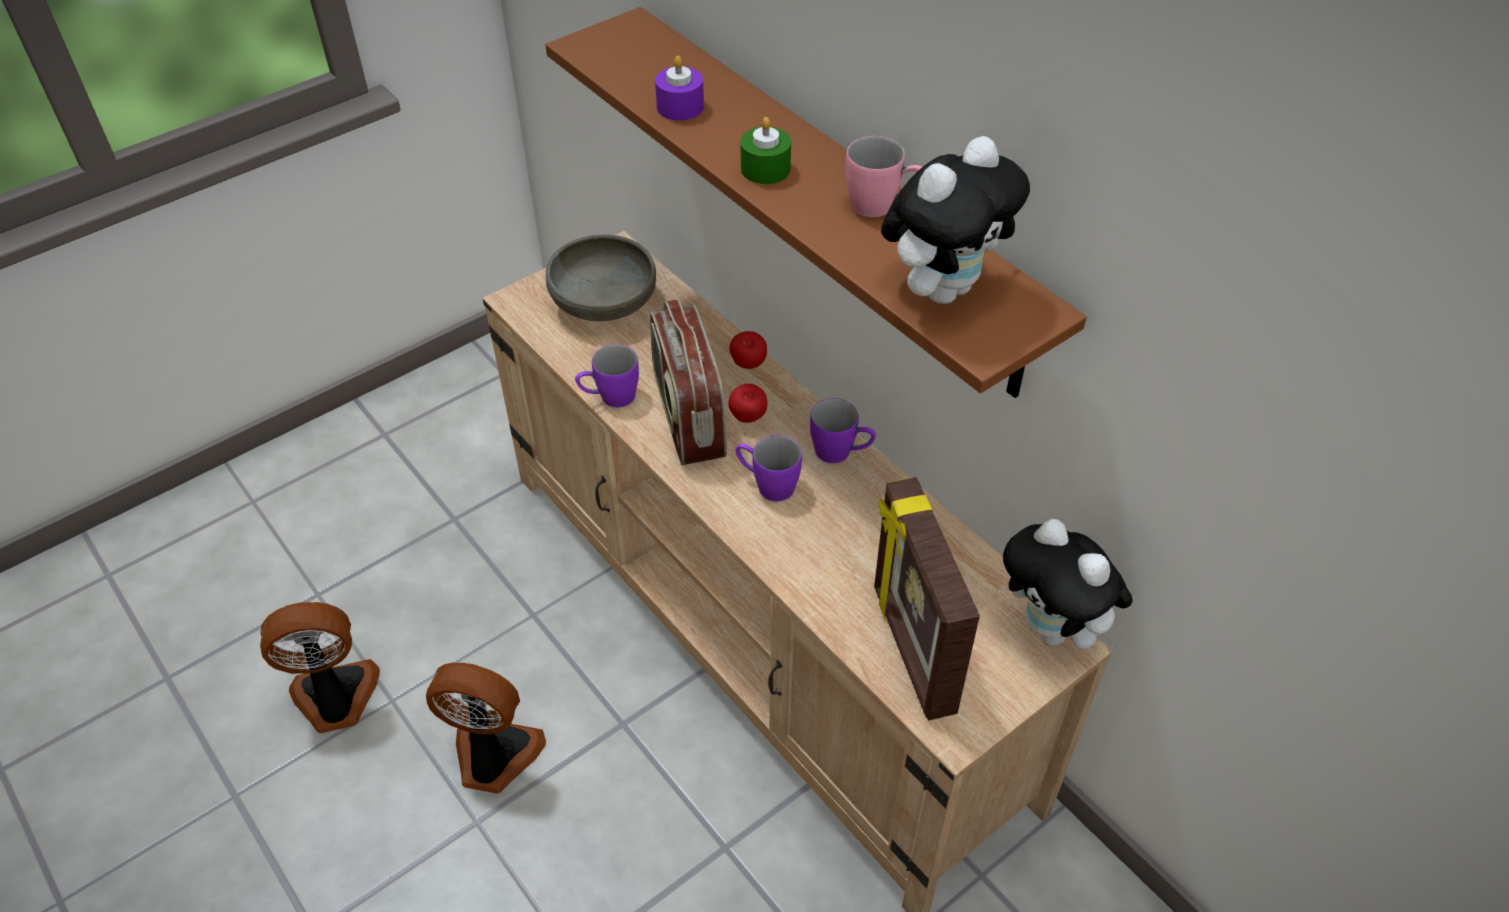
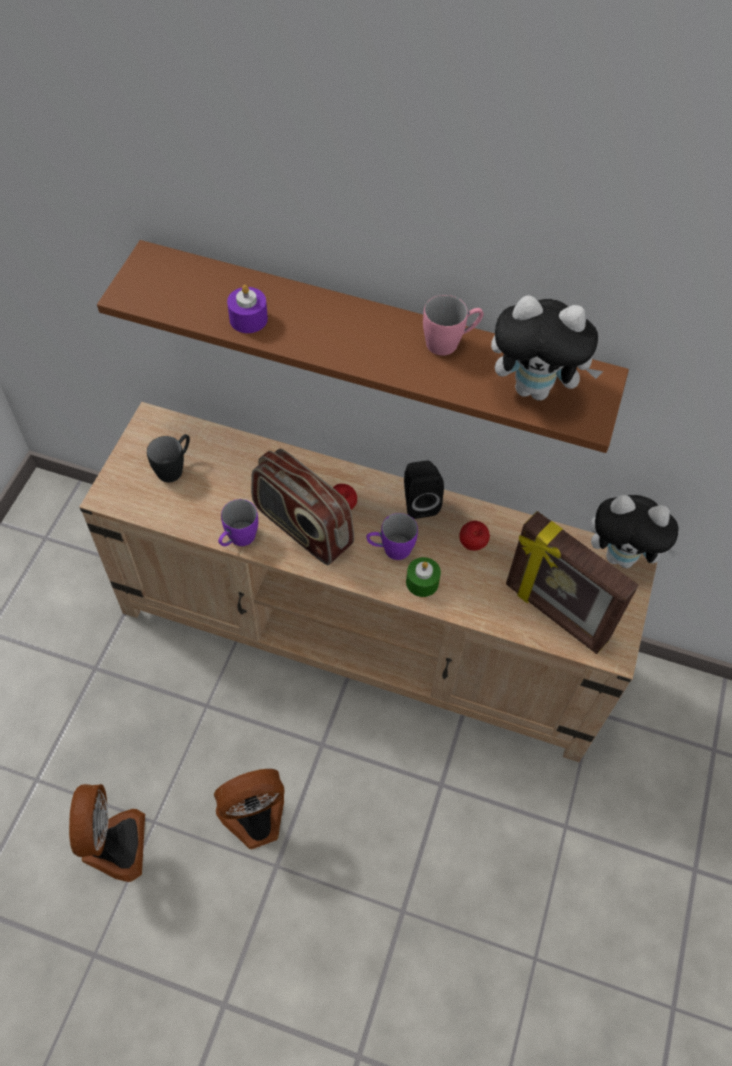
camera: 35 degrees left, 10 degrees up
fan [260,602,380,733] -> fan turned 135 degrees clockwise [69,784,145,882]
grey bowl [546,234,656,321] -> black mug [147,434,190,482]
apple [729,331,767,369] -> apple moved to [459,521,490,551]
green candle [741,117,791,184] -> green candle moved to [406,557,441,597]
purple mug [810,398,876,463] -> black speaker [404,460,444,519]
plush toy [881,136,1030,304] -> plush toy turned 90 degrees clockwise [491,295,603,401]

